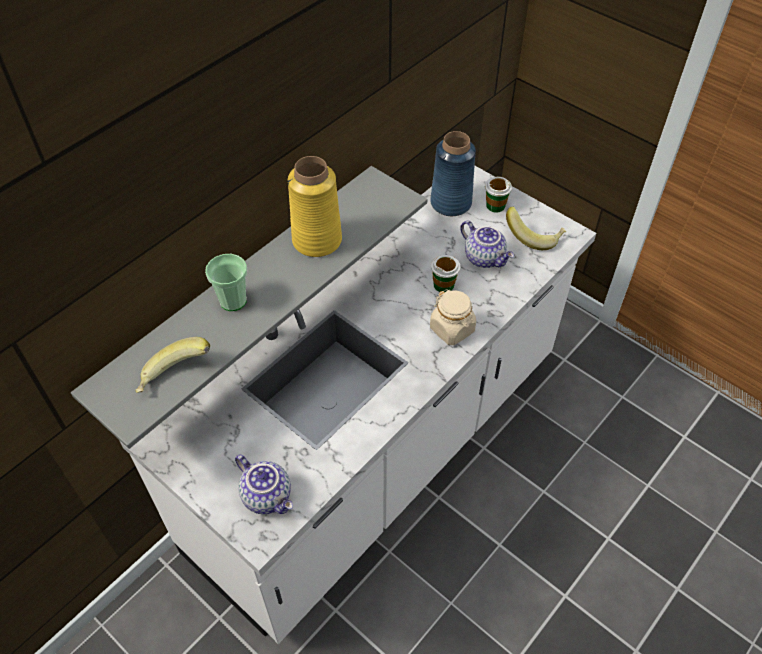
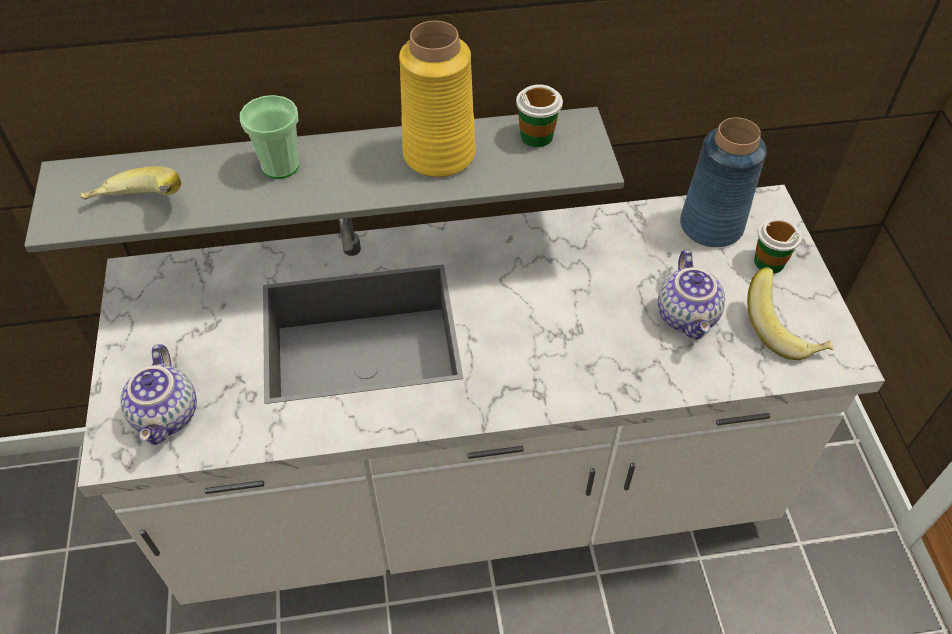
camera: 40 degrees right, 0 degrees up
beige jar [430,289,476,345] -> none
cup [431,255,460,292] -> cup moved to [516,84,563,147]

